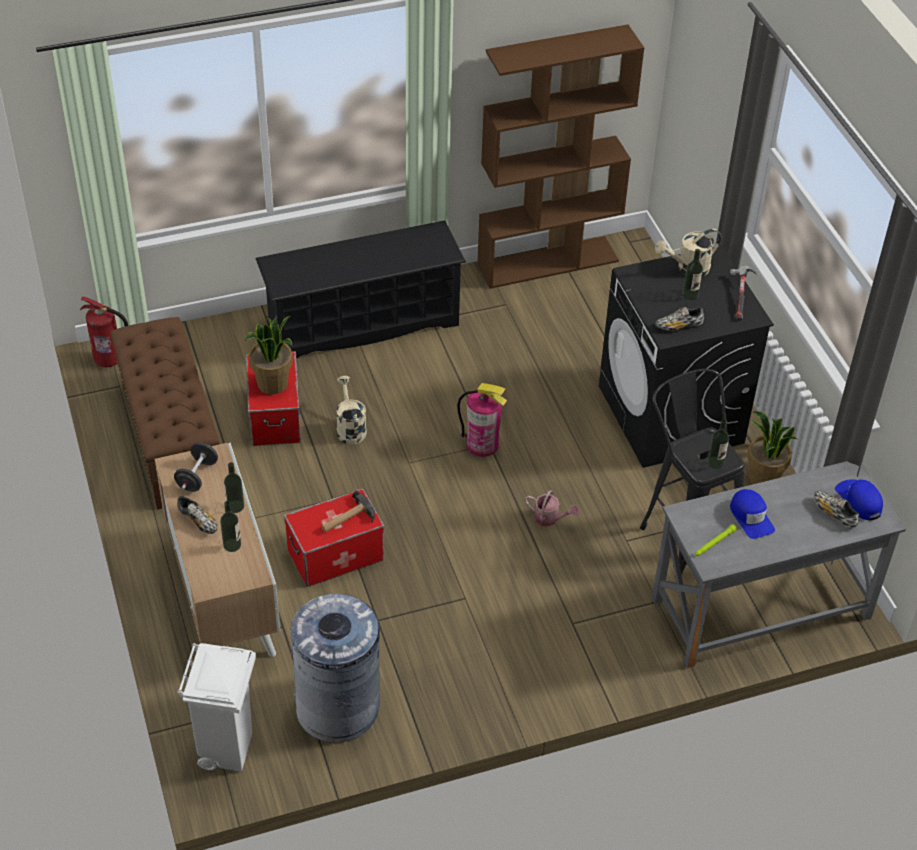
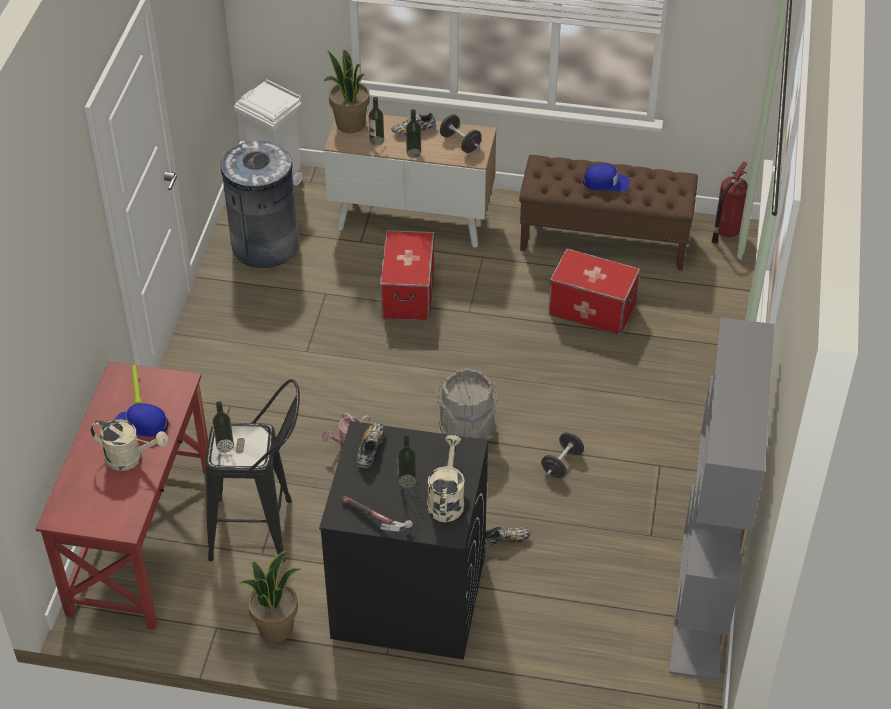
camera: 120 degrees right, 0 degrees up
potted plant [245,316,293,395] -> potted plant moved to [324,50,370,133]
black shoe rack [256,220,466,359] -> none
hammer [322,491,375,533] -> none
beige watering can [336,376,367,444] -> beige watering can moved to [90,420,168,471]
fire extinguisher [457,383,507,457] -> grey bucket [436,368,499,440]
brown bookcase [477,25,644,289] -> grey bookcase [669,317,774,681]
grey desk [652,461,906,668] -> red desk [36,361,208,630]
shoe [814,490,859,529] -> shoe moved to [485,527,530,547]
blue cap [835,479,883,521] -> blue cap moved to [583,164,629,192]
none -> black dumbbell [541,432,584,478]

